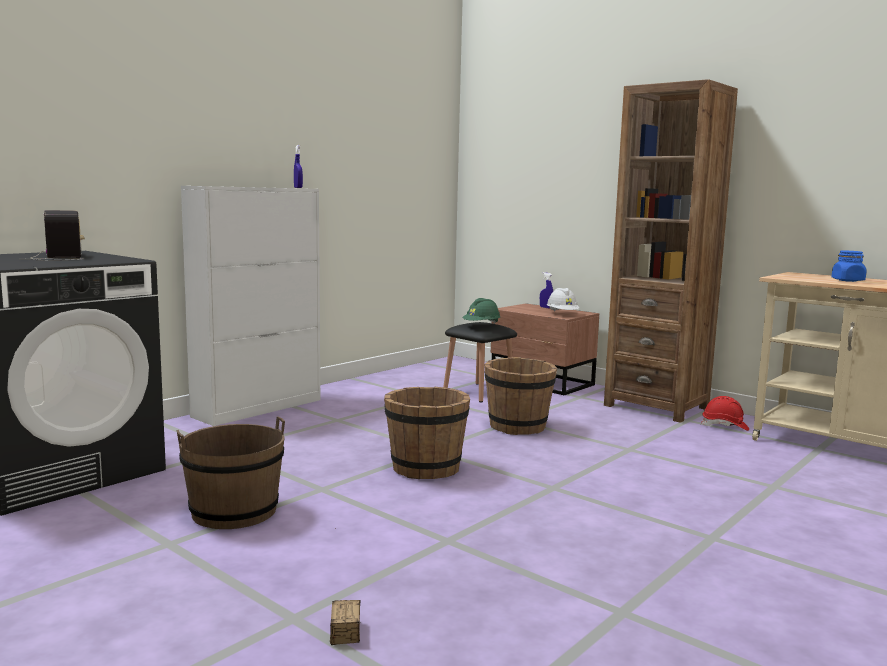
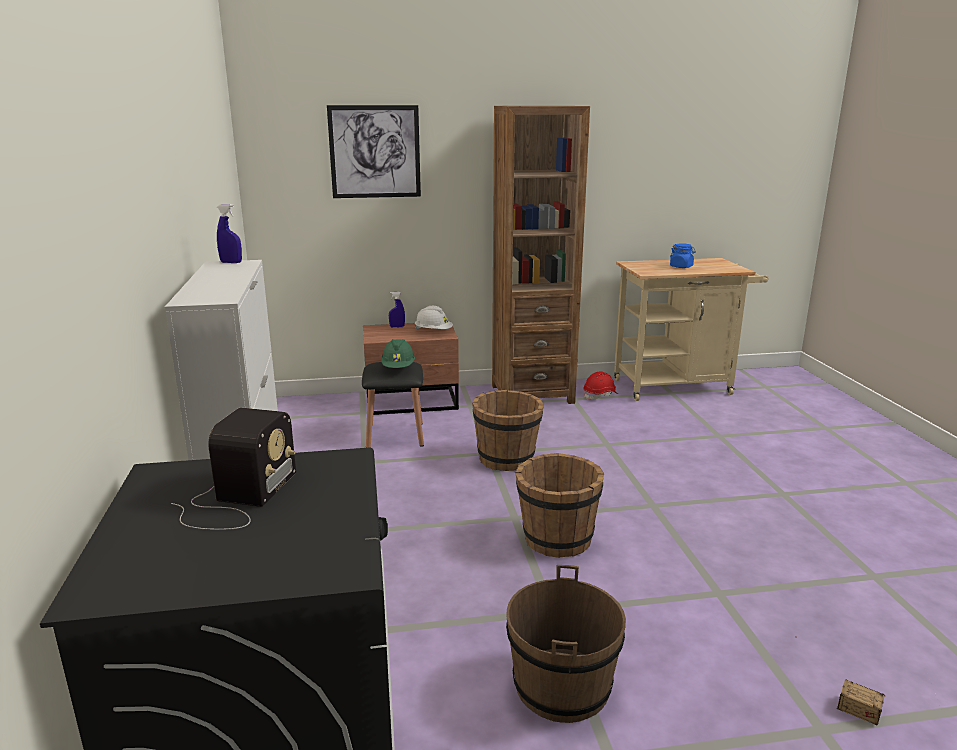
camera: 50 degrees left, 10 degrees up
radio [31,210,85,261] -> radio turned 90 degrees clockwise [171,408,296,530]
none -> picture [327,105,421,198]

